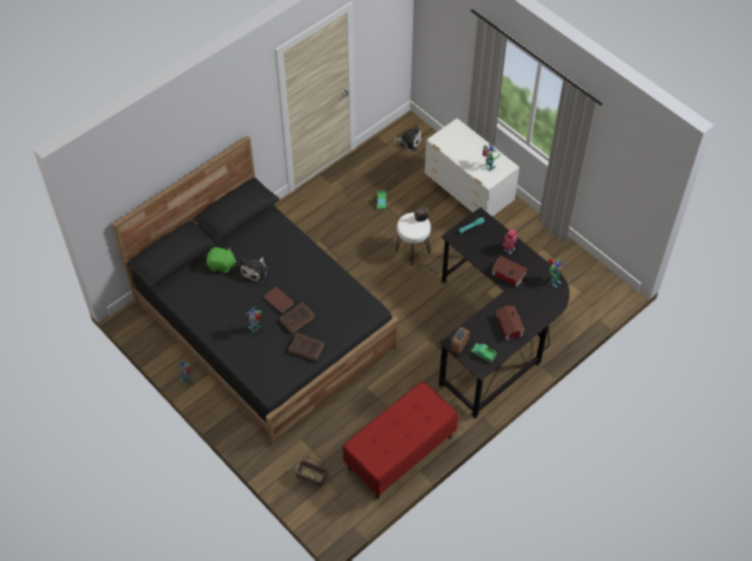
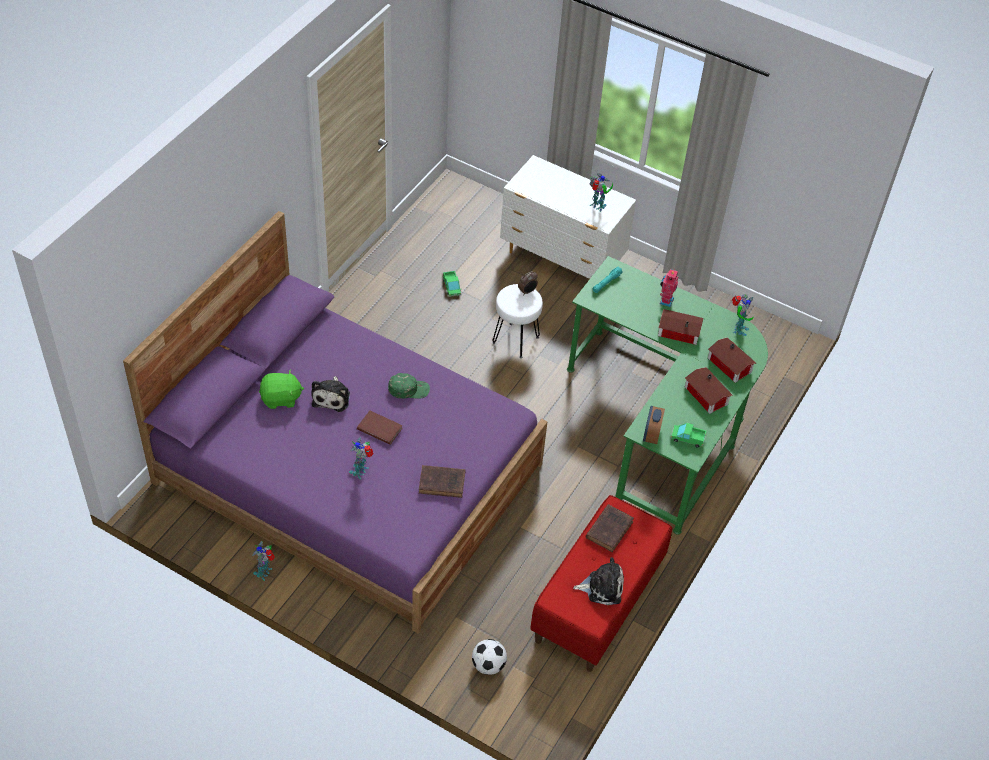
camera: 20 degrees left, 5 degrees down
black bed [112,136,399,445] -> purple bed [123,211,547,634]
brown book [279,302,316,334] -> brown book moved to [586,504,634,552]
basket [295,456,327,488] -> football [472,639,507,675]
plush toy [393,125,423,151] -> plush toy moved to [573,557,624,605]
black desk [439,207,570,418] -> green desk [567,256,768,535]
none -> green cap [388,373,430,399]
none -> toy house [708,337,756,383]

